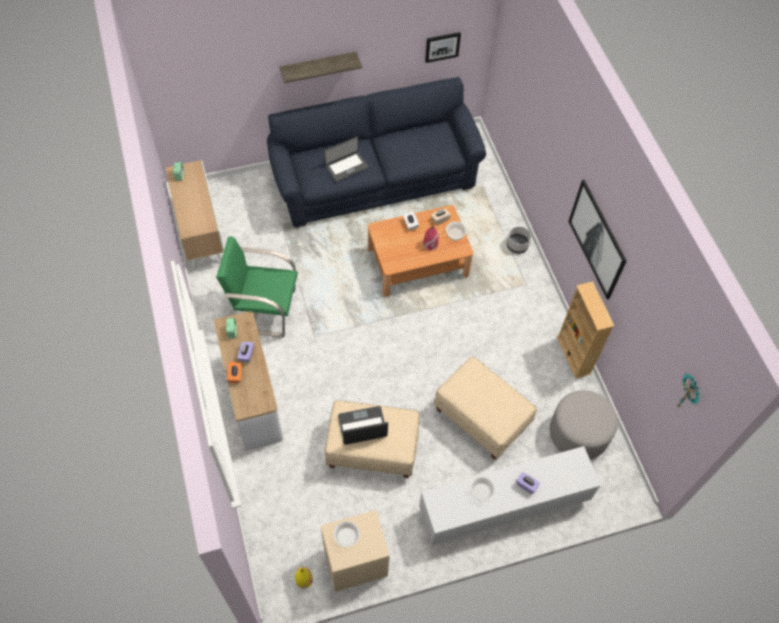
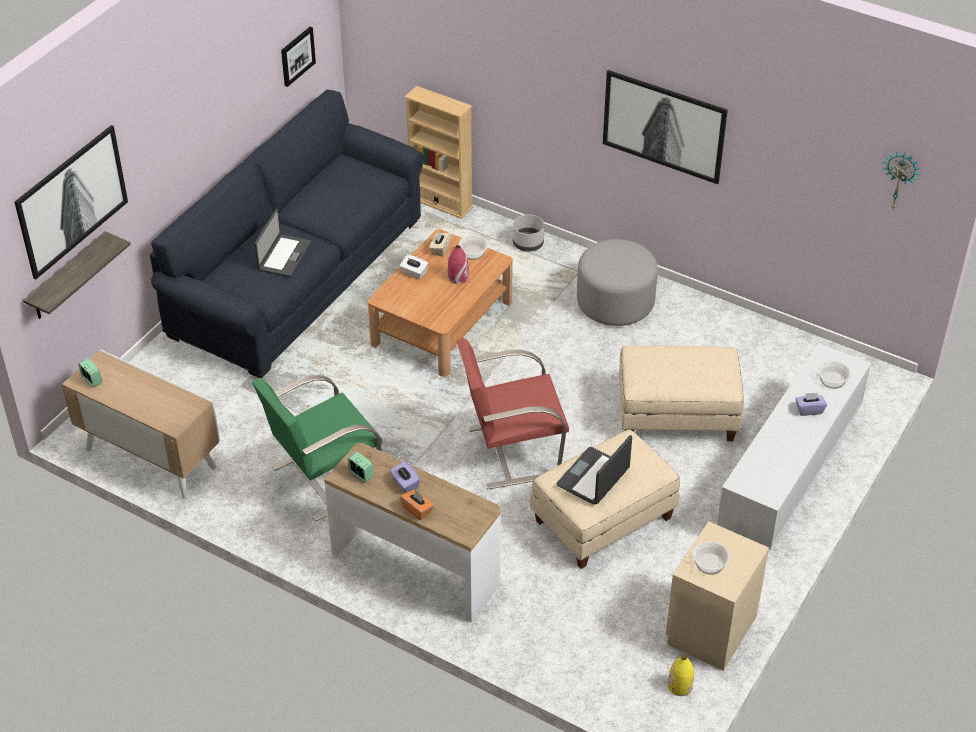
camera: 40 degrees left, 15 degrees down
shelf [279,52,362,83] -> shelf moved to [23,231,131,319]
bowl [470,477,495,501] -> bowl moved to [818,361,851,389]
grey ottoman [550,390,618,459] -> grey ottoman moved to [577,239,658,326]
beige bookcase [557,281,614,379] -> beige bookcase moved to [405,86,473,219]
none -> picture [15,125,128,279]
none -> red armchair [456,338,569,489]

